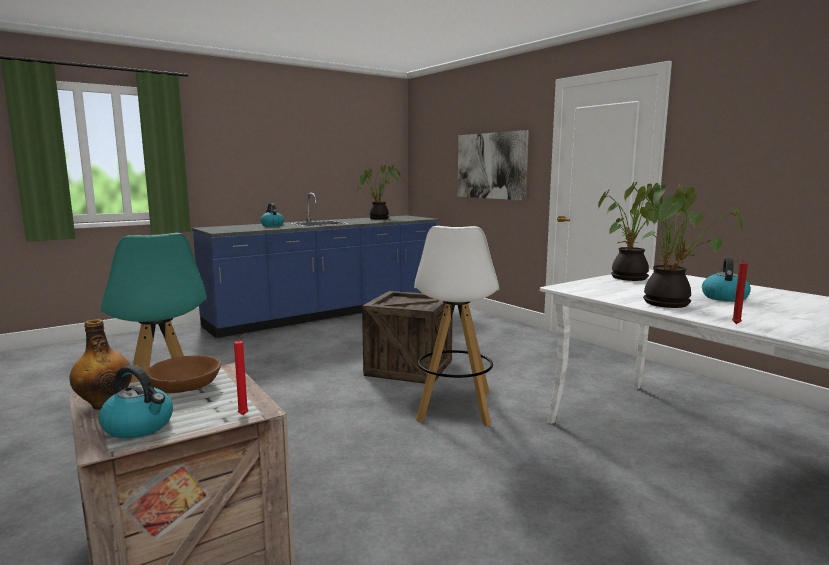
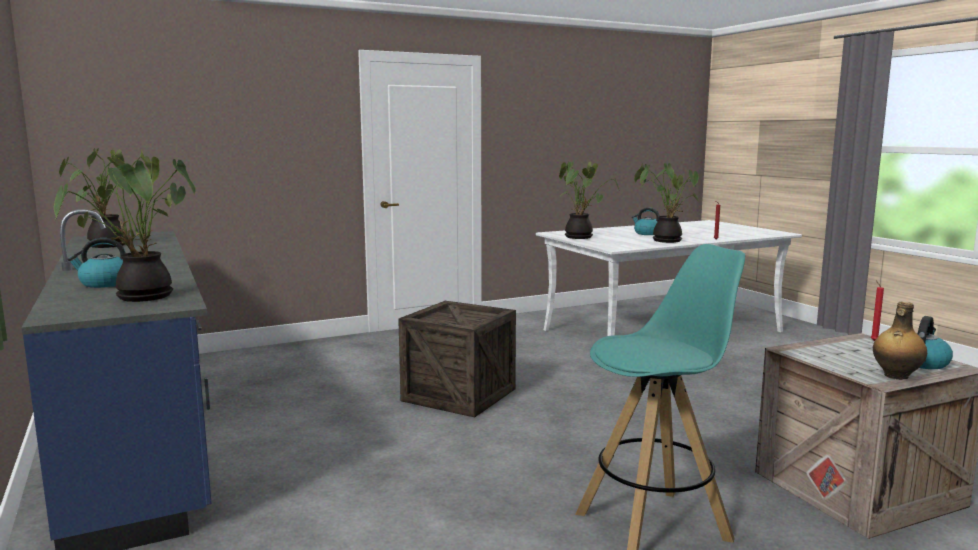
camera: 80 degrees left, 0 degrees up
brown bowl [146,355,221,393] -> none
white stool [414,226,499,426] -> none
picture [457,130,529,200] -> none
none -> potted plant [54,156,196,302]

